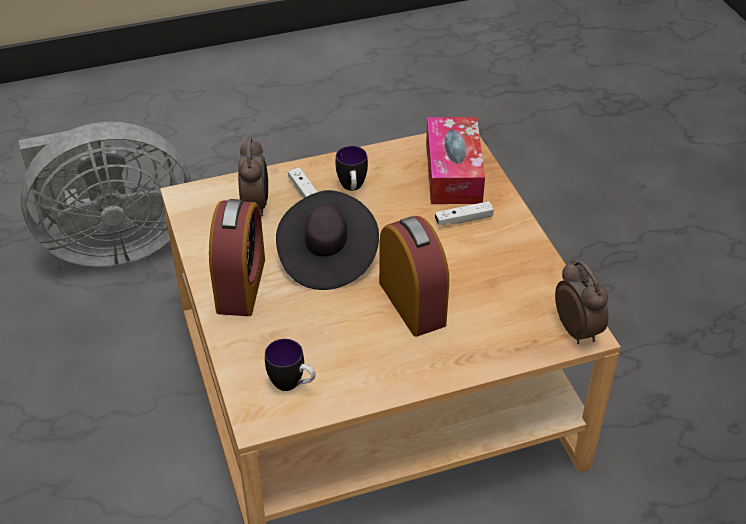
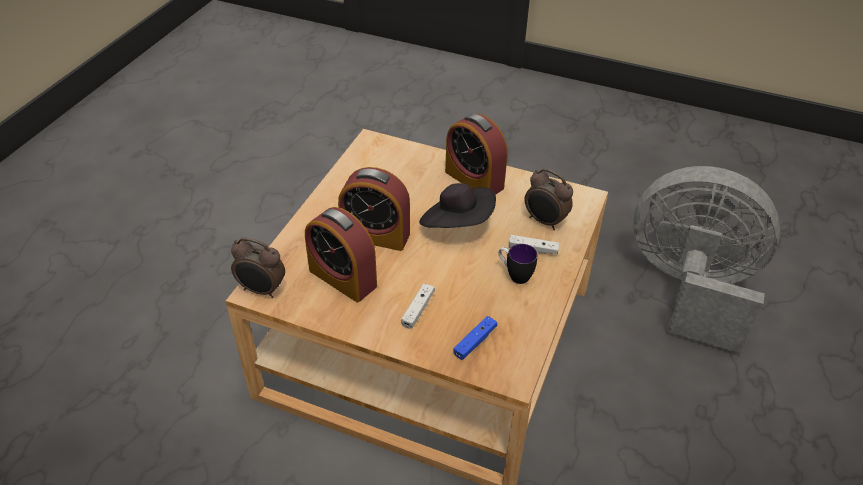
camera: 130 degrees right, 0 degrees up
grey fan [19,122,191,267] -> grey fan turned 90 degrees clockwise [633,166,780,354]
mug [265,339,316,391] -> none
tissue box [426,117,485,204] -> blue game controller [453,316,497,360]
none -> alarm clock [305,207,377,303]

